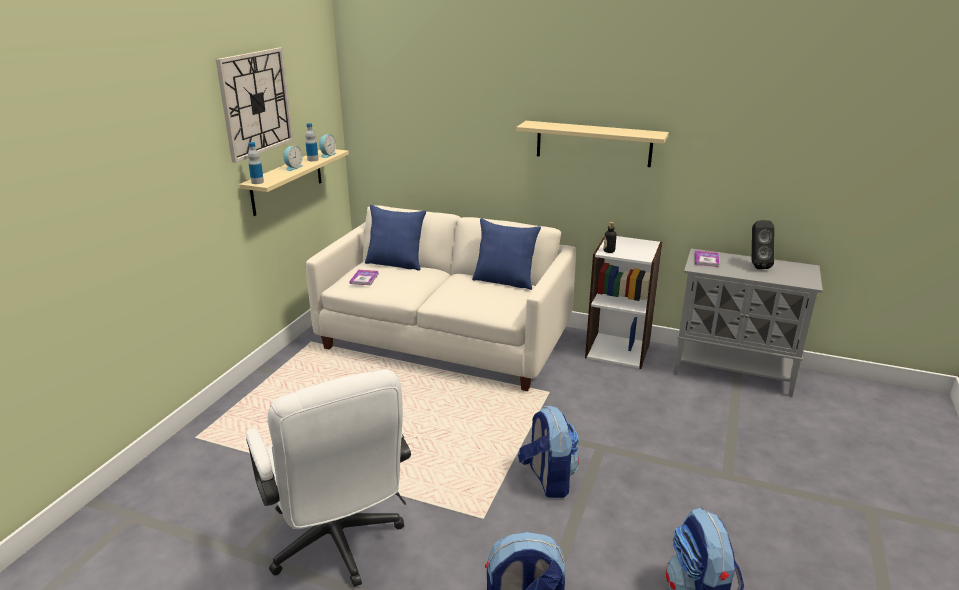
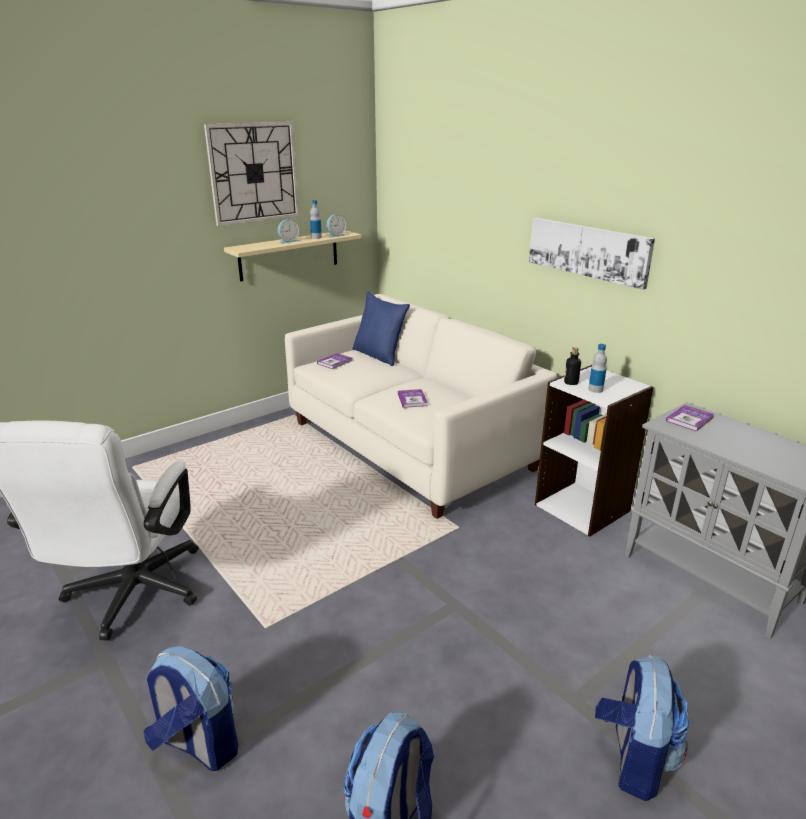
camera: 30 degrees right, 0 degrees up
bottle [248,142,264,184] -> bottle moved to [588,344,607,393]
blue pillow [472,218,541,290] -> none
beige shelf [516,121,669,167] -> picture [529,218,655,290]
backpack [518,406,579,498] -> backpack moved to [595,655,690,801]
black speaker [752,220,774,269] -> none
none -> book [398,389,428,408]

